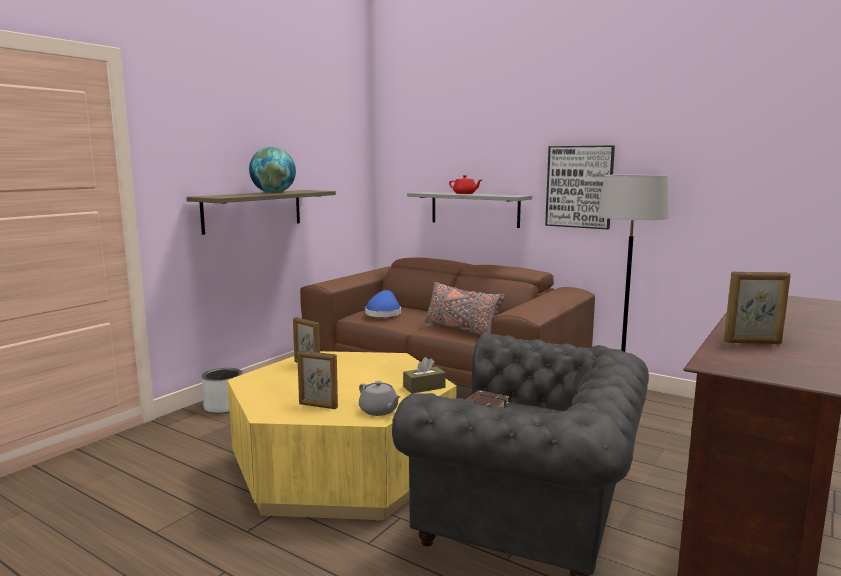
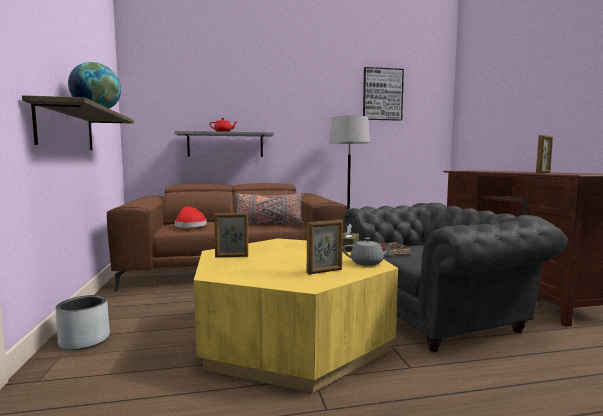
camera: 45 degrees left, 5 degrees down
blue hat [365,290,401,317] -> red hat [175,207,207,227]
picture [545,146,615,229] -> picture moved to [363,67,404,121]

